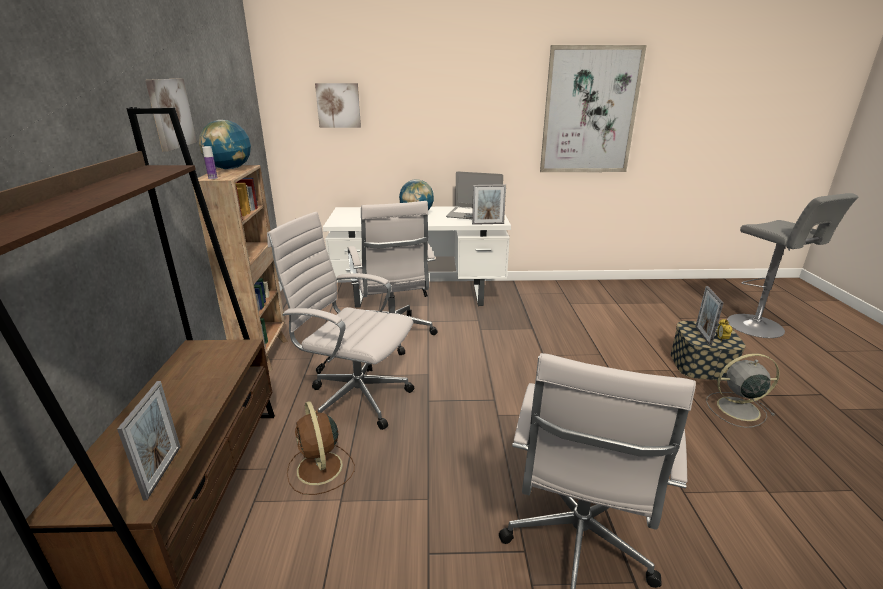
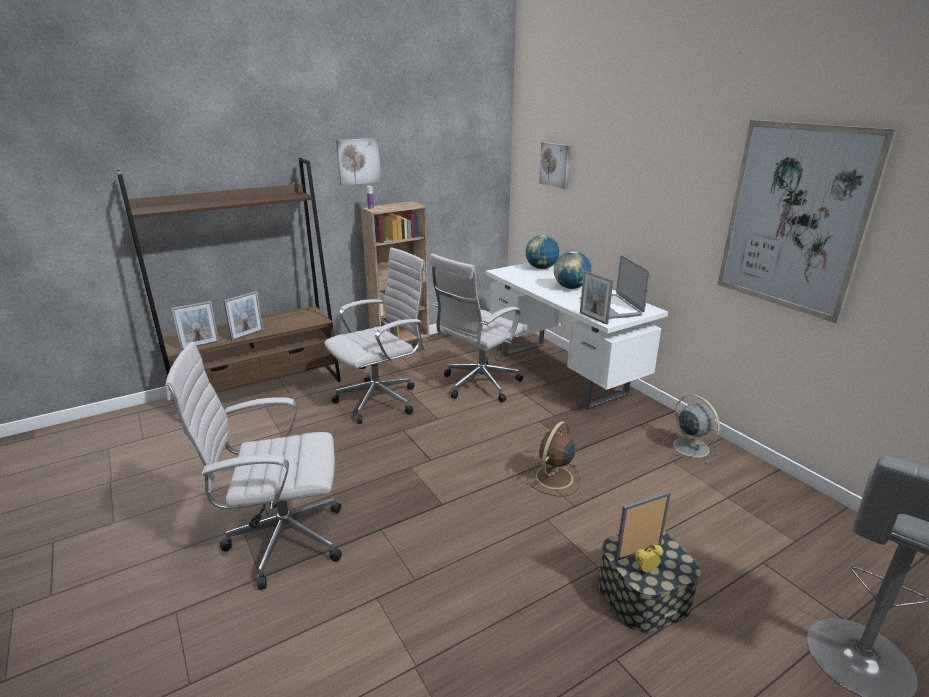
camera: 60 degrees right, 0 degrees up
globe [199,120,251,169] -> globe moved to [526,235,559,269]
white office chair [267,212,414,430] -> white office chair turned 60 degrees clockwise [324,247,426,424]
brown fan [287,401,355,495] -> brown fan moved to [527,421,580,497]
grey fan [706,353,780,428] -> grey fan moved to [663,394,720,464]
none -> picture frame [224,291,264,341]

